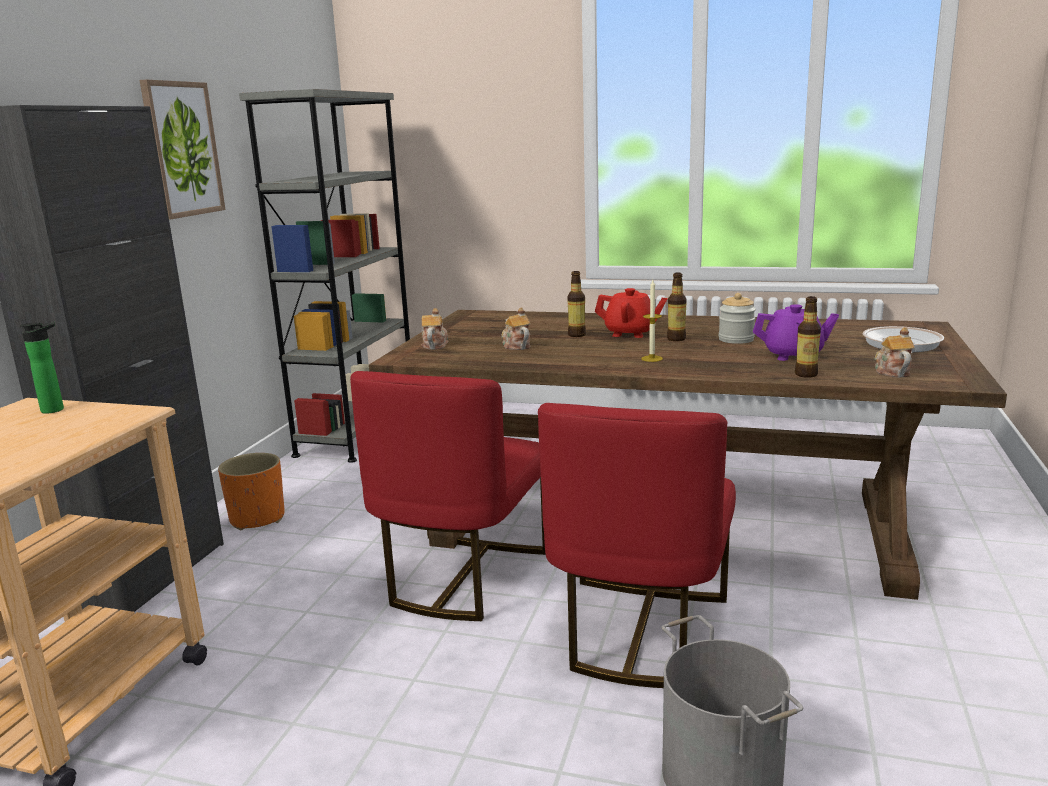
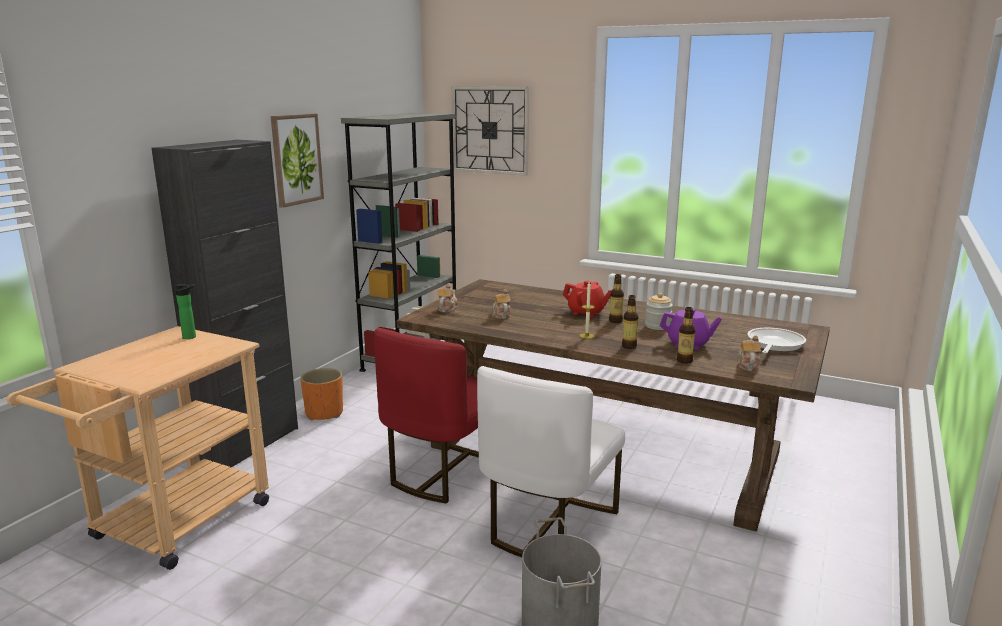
camera: 10 degrees right, 0 degrees up
red chair [538,403,736,688] -> white chair [477,366,625,557]
bottle [567,271,586,337] -> bottle moved to [622,295,638,349]
none -> wall clock [451,86,529,176]

